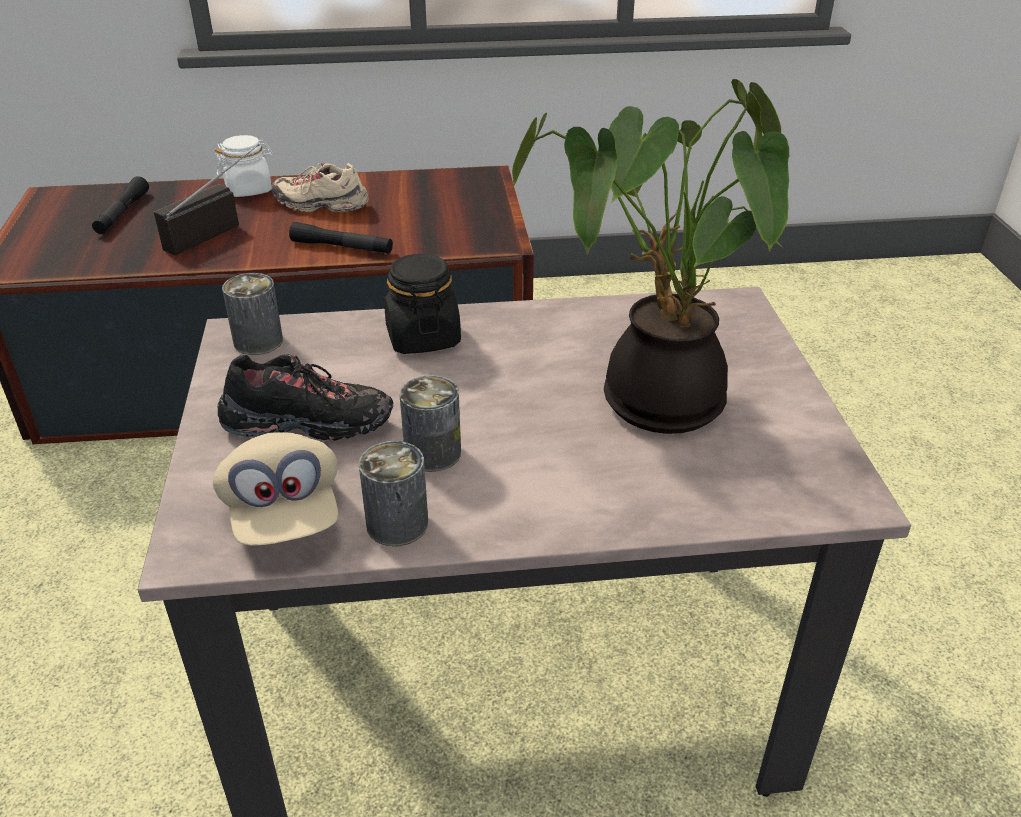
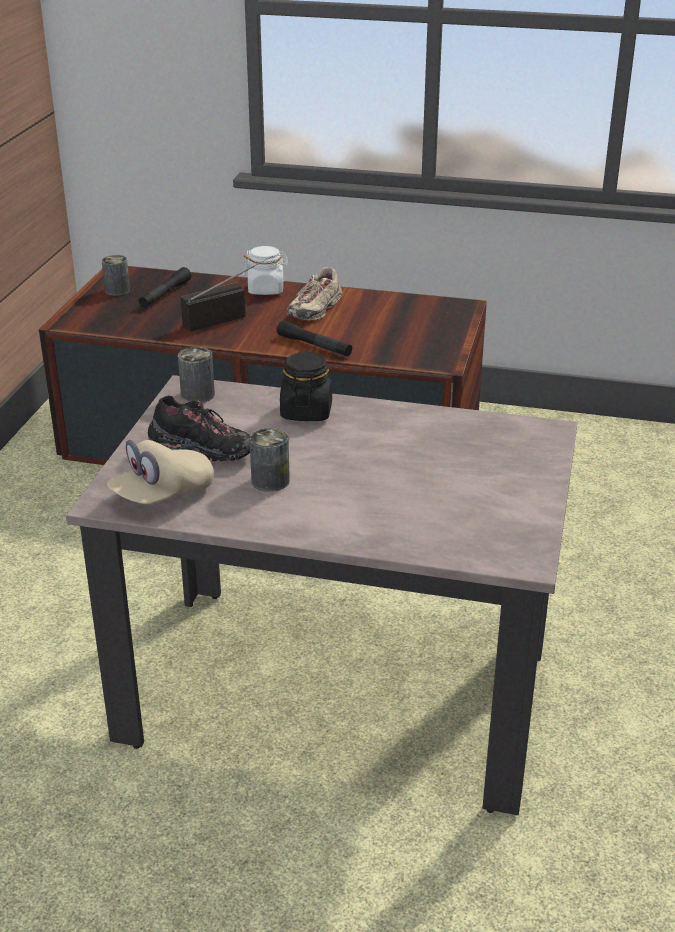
camera: 20 degrees right, 5 degrees down
beige cap [213,432,338,545] -> beige cap turned 45 degrees clockwise [107,440,214,504]
beige shoe [272,163,369,212] -> beige shoe turned 90 degrees counterclockwise [287,267,342,320]
can [359,441,428,546] -> can moved to [102,255,130,296]
potted plant [512,79,789,434] -> none

